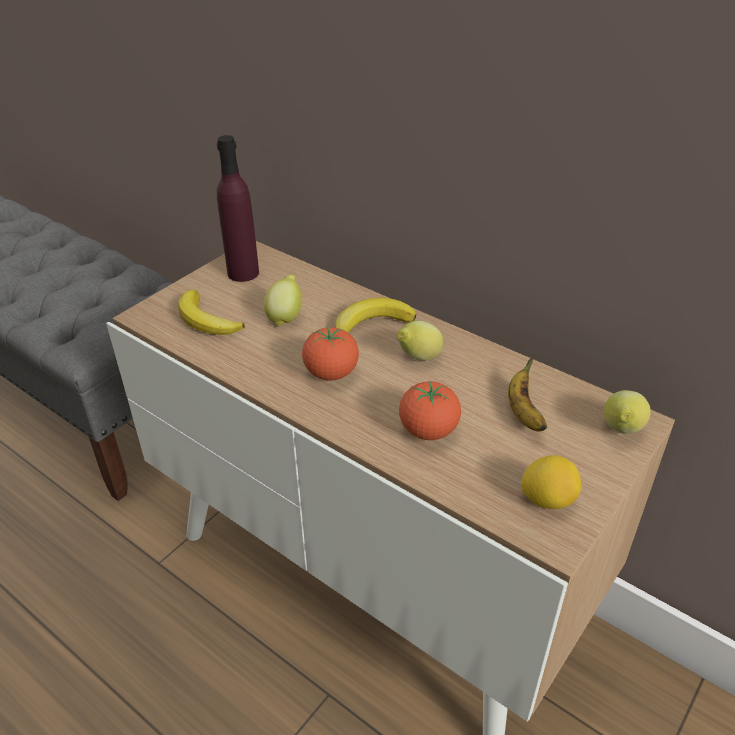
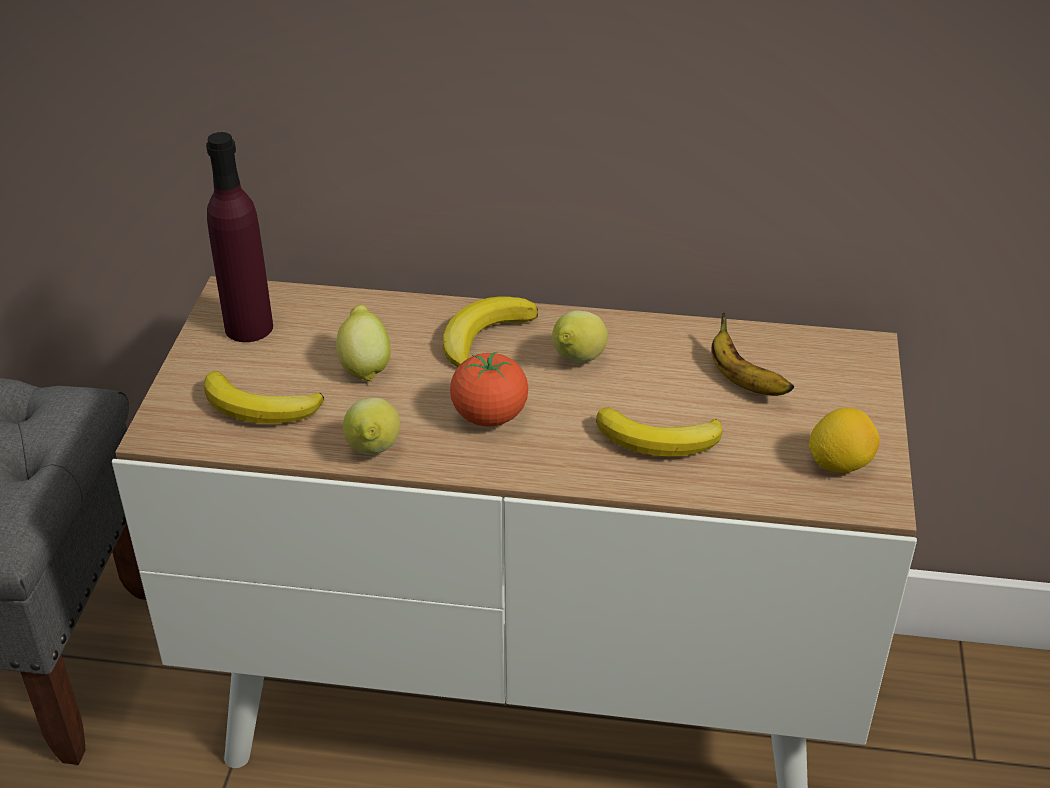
camera: 30 degrees left, 0 degrees up
tomato [399,381,461,440] -> banana [596,407,722,457]
lemon [603,390,651,434] -> lemon moved to [343,398,401,455]

